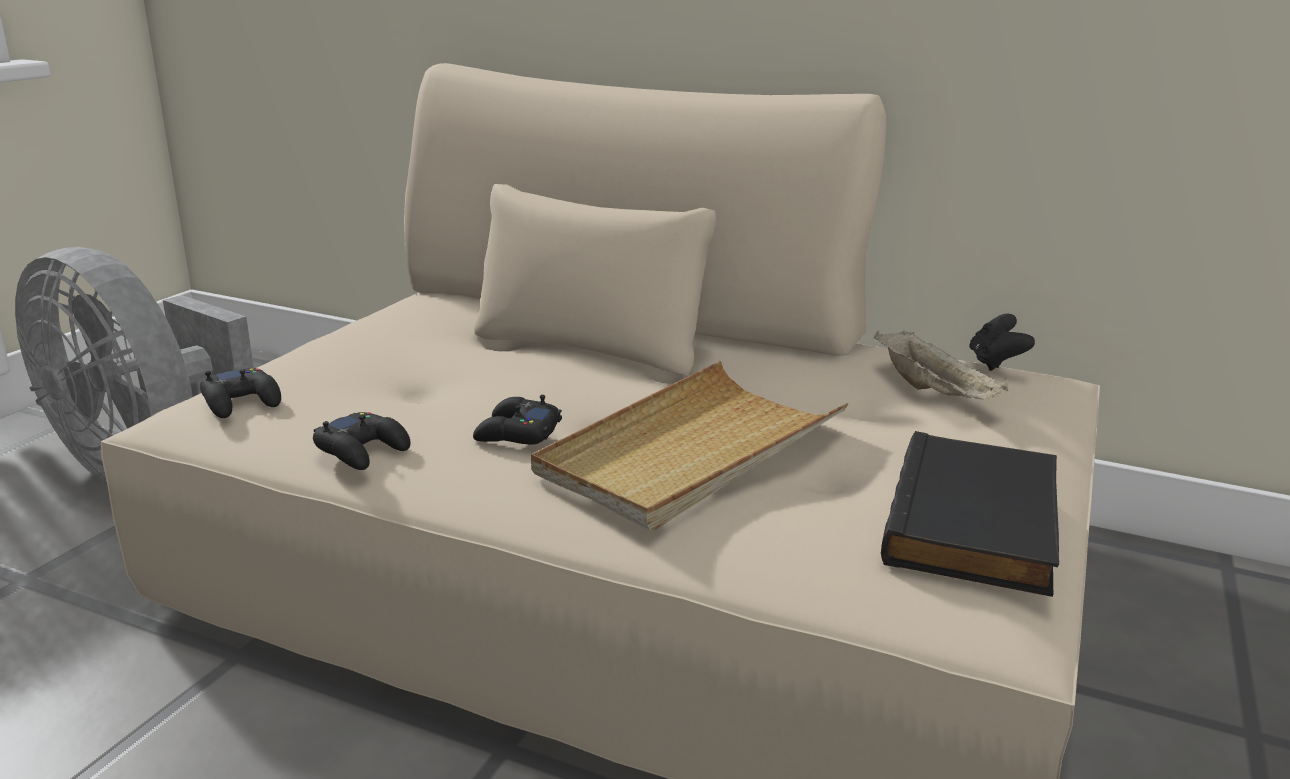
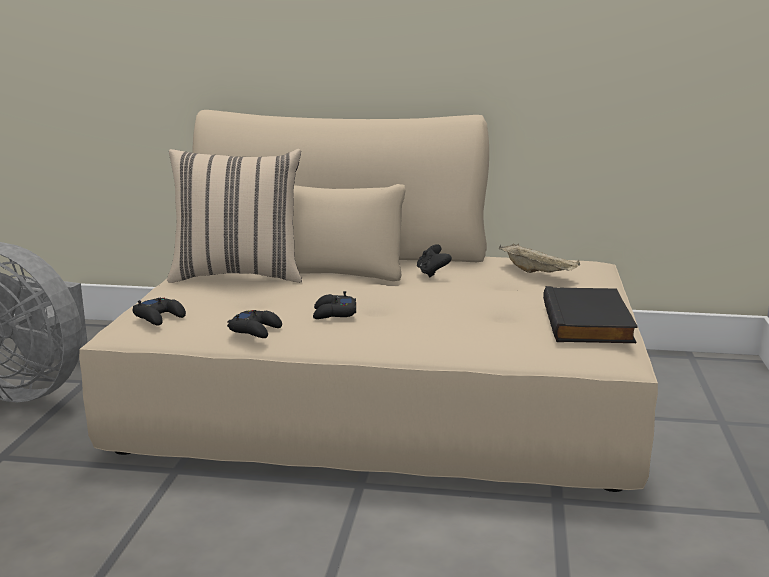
camera: 15 degrees left, 5 degrees down
beige tray [531,361,849,530] -> none
black game controller [969,314,1035,371] -> black game controller moved to [417,244,452,278]
none -> beige pillow [167,149,302,283]

